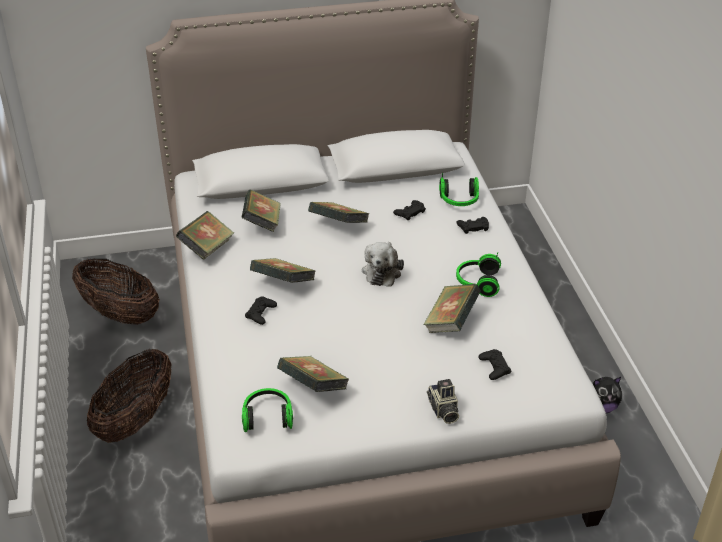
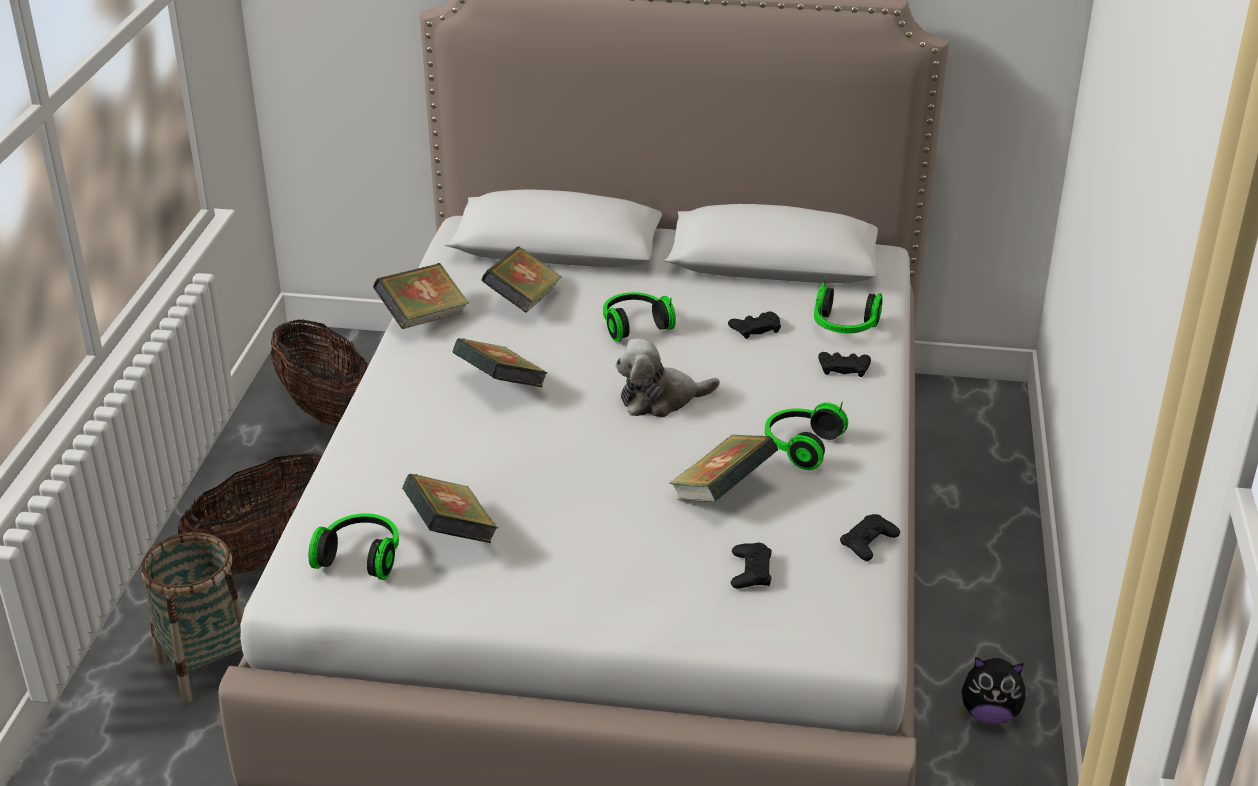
camera: 20 degrees right, 5 degrees down
black game controller [245,297,277,325] -> black game controller moved to [840,514,900,561]
book [308,202,369,223] -> headphones [603,292,676,342]
plush toy [362,242,404,287] -> plush toy turned 45 degrees clockwise [615,338,720,417]
camera [427,379,459,424] -> none
none -> basket [141,532,244,704]

